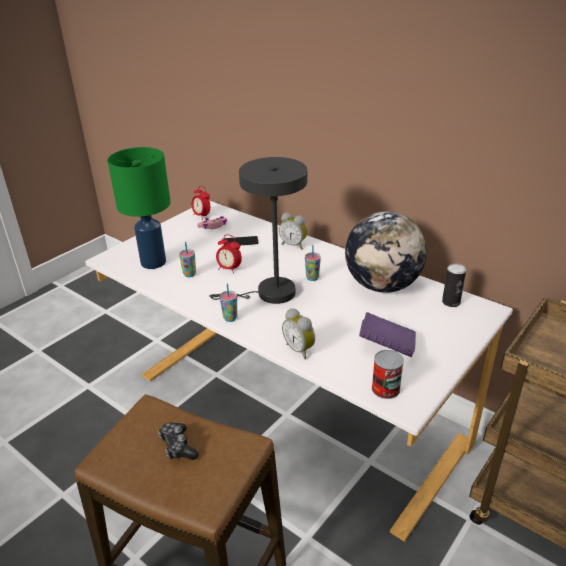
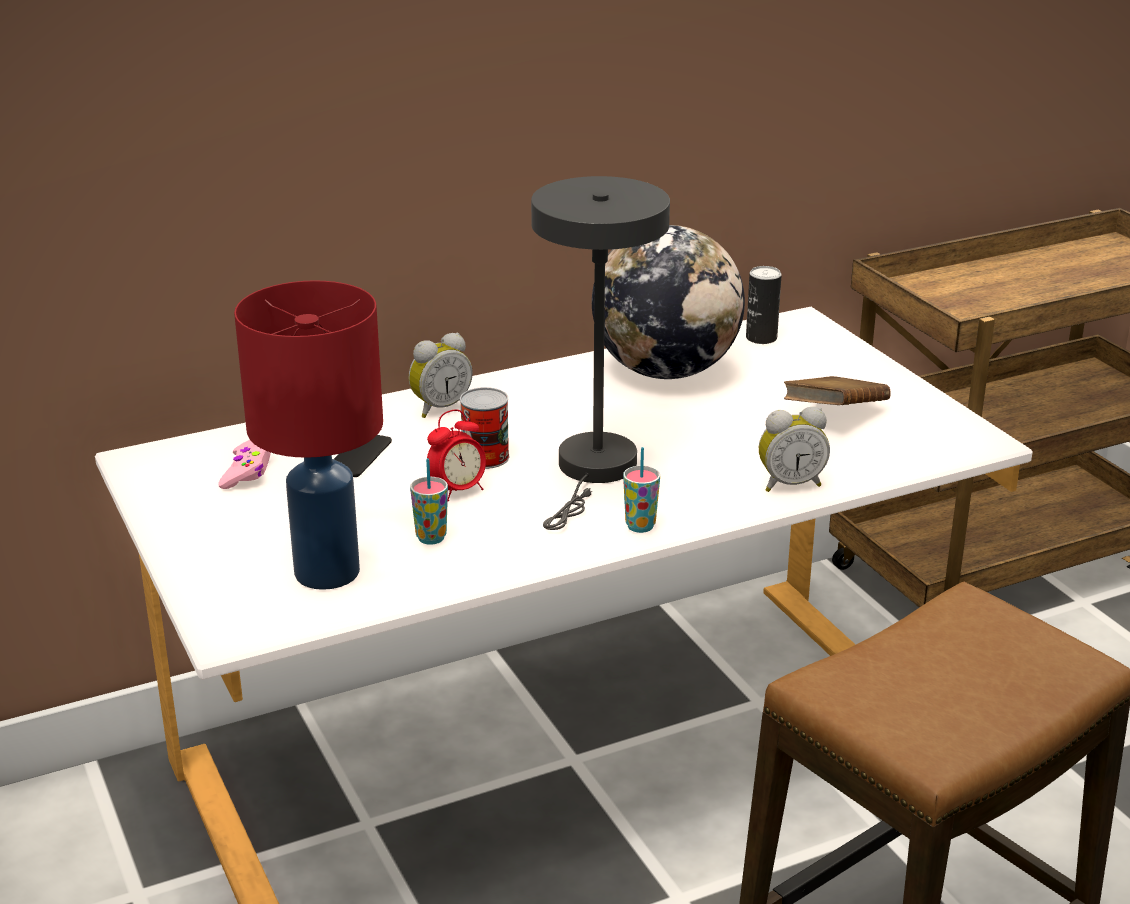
camera: 65 degrees left, 5 degrees down
green table lamp [108,147,171,269] -> red table lamp [234,280,383,590]
game controller [158,422,199,460] -> none
alarm clock [192,186,210,220] -> none
cup [305,245,321,281] -> none
purple book [359,312,416,357] -> brown book [784,376,890,405]
can [372,350,404,399] -> can moved to [460,387,509,469]

